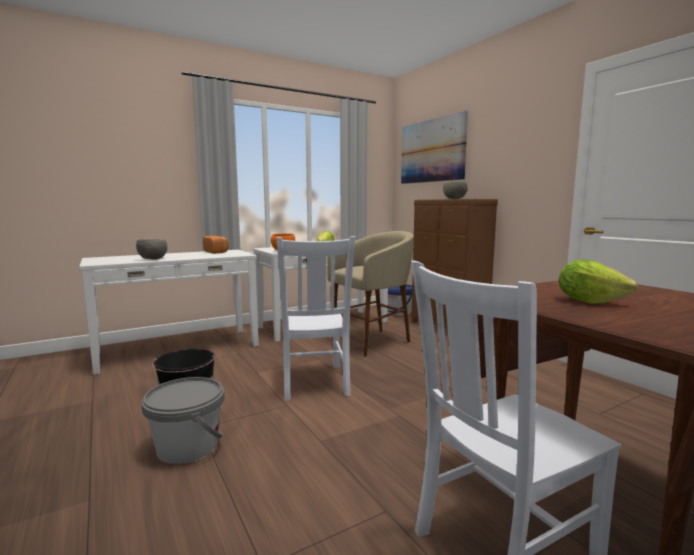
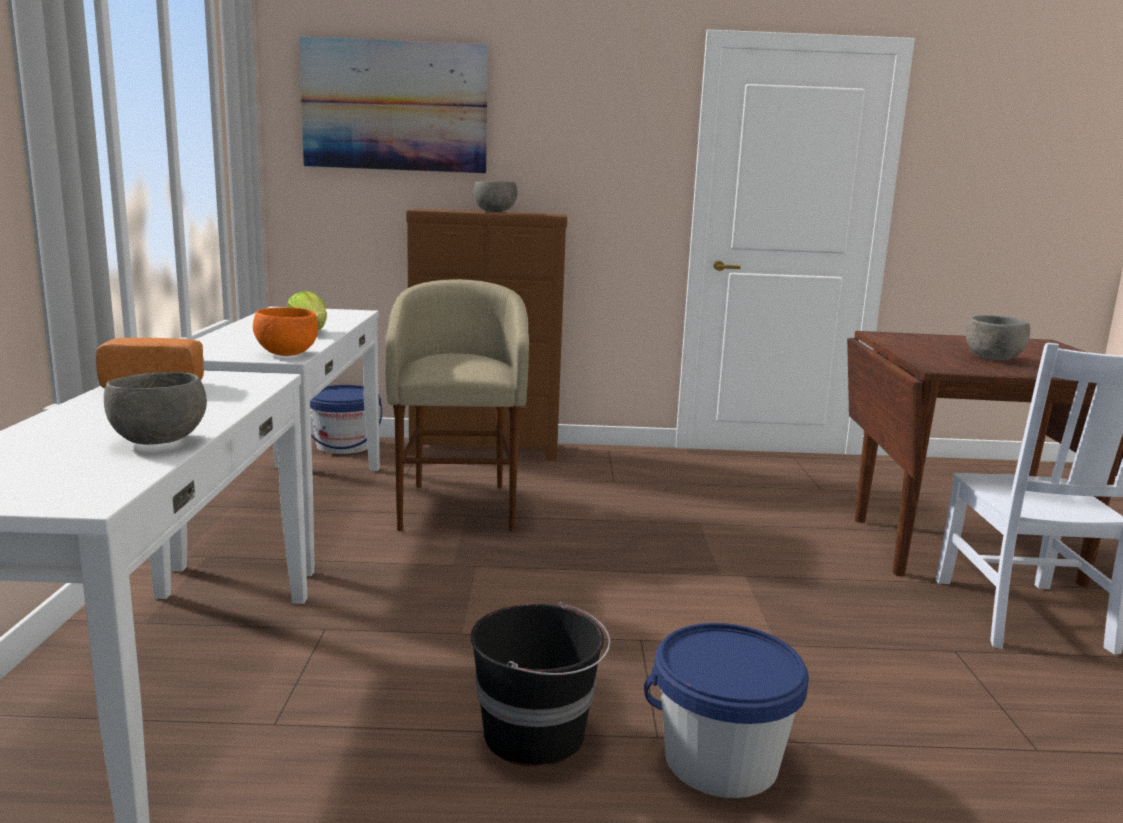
camera: 60 degrees left, 5 degrees up
grey bucket [141,377,224,464] -> blue bucket [644,623,809,798]
white chair [277,236,355,401] -> none
lettuce [559,259,638,304] -> grey bowl [966,315,1030,360]

